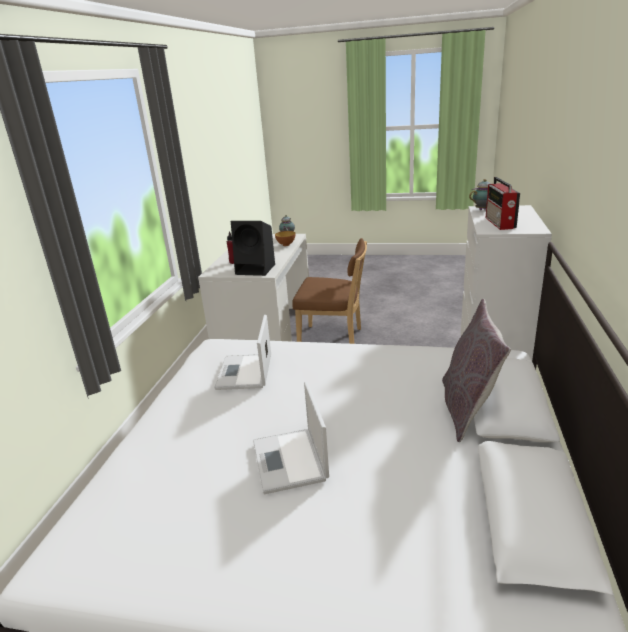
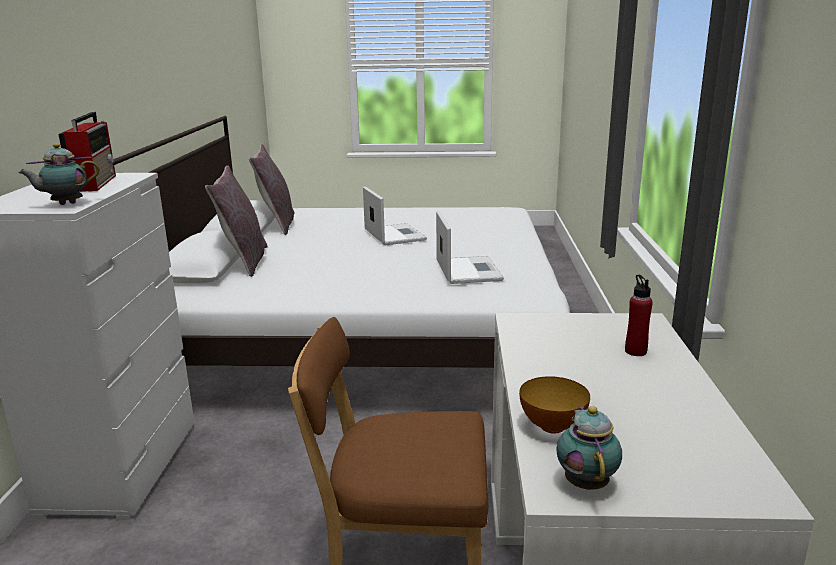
camera: 170 degrees right, 5 degrees down
black speaker [231,221,275,276] -> none
none -> grey pillow [249,144,295,235]

